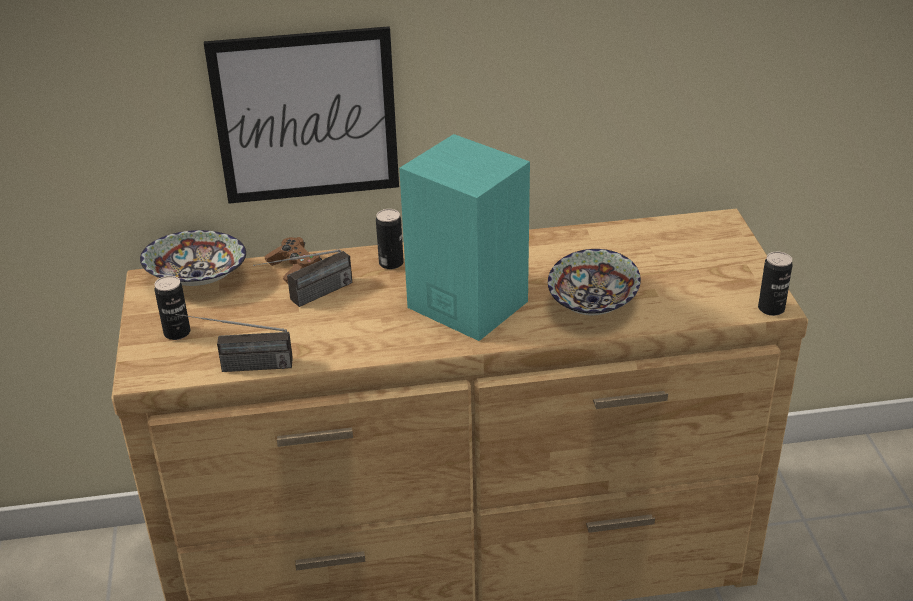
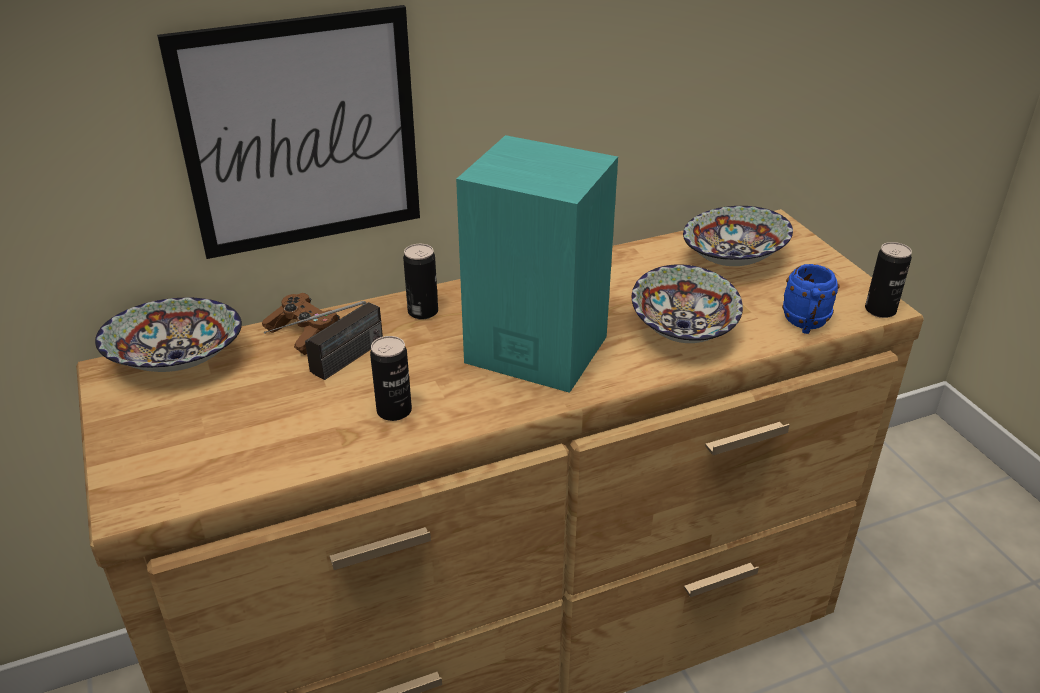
camera: 15 degrees left, 0 degrees up
can [154,276,190,340] -> can moved to [370,336,412,421]
radio [176,314,293,372] -> none
none -> bowl [683,206,793,266]
none -> blue mug [782,264,840,334]

